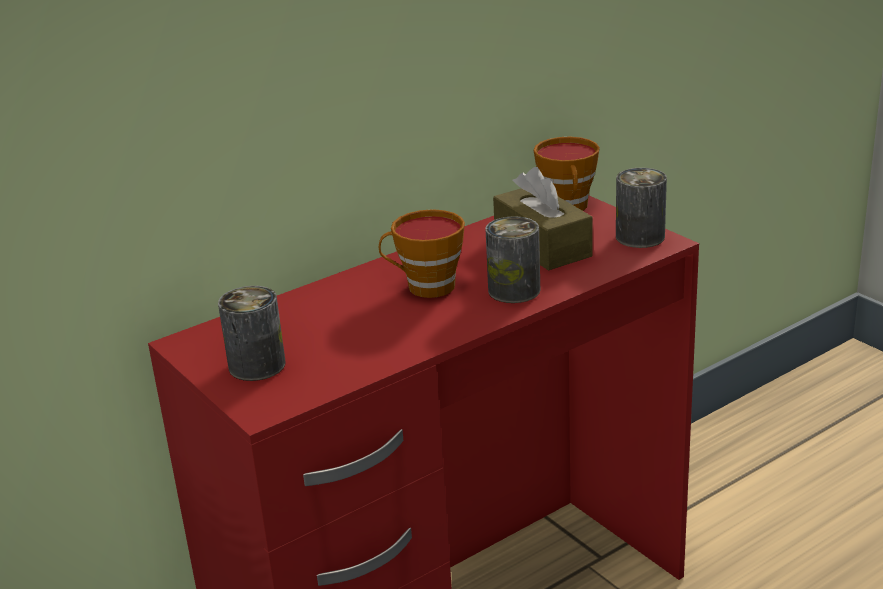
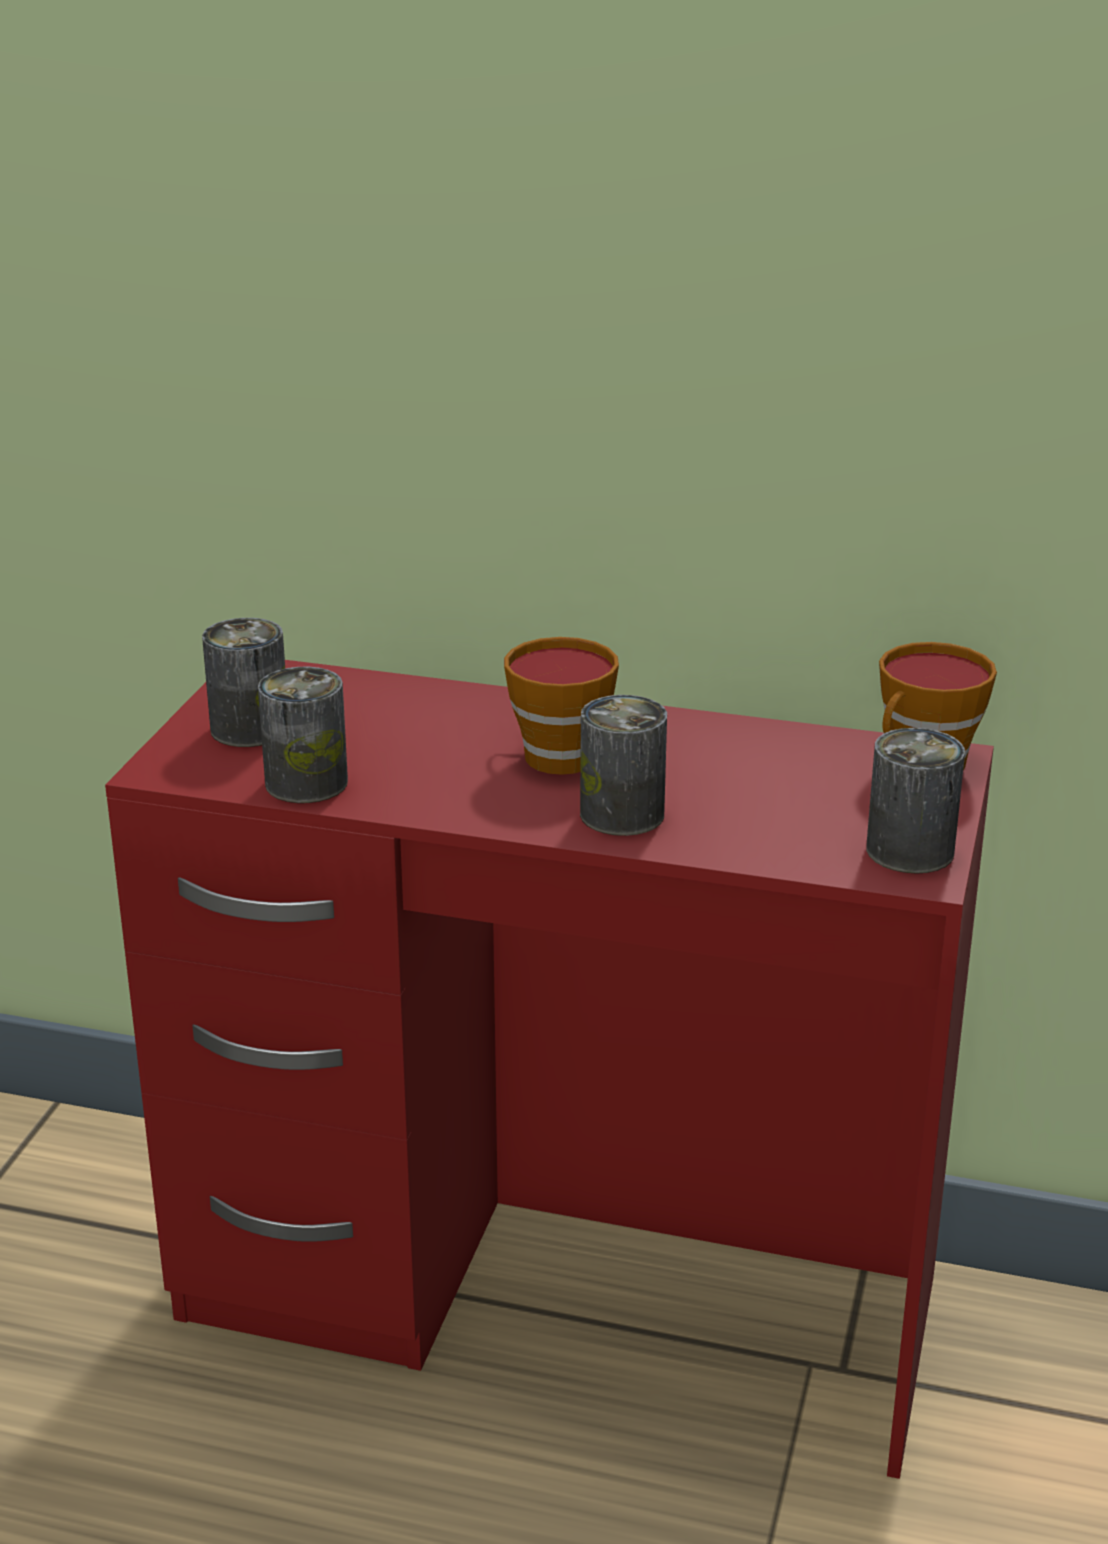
camera: 50 degrees right, 0 degrees up
brown tissue box [493,167,593,271] -> none
none -> can [258,667,348,803]

